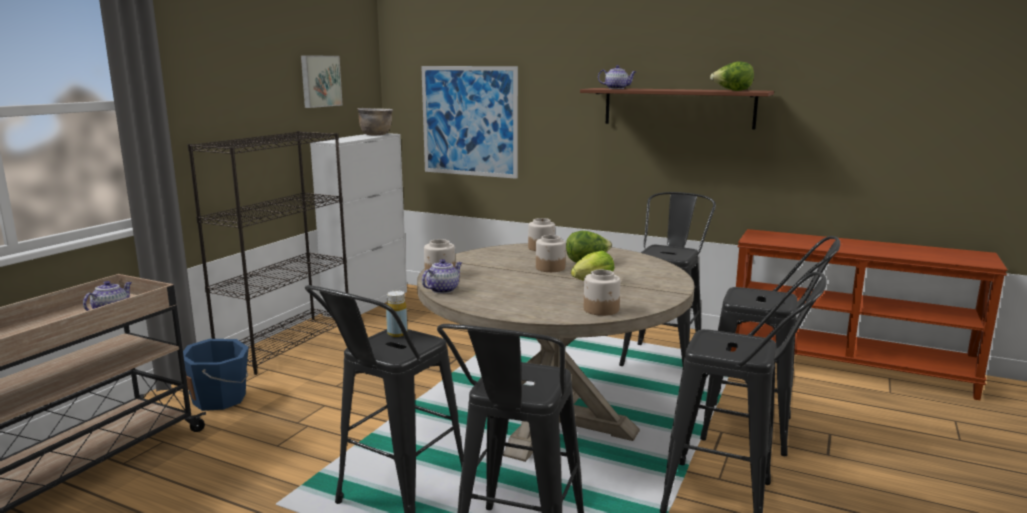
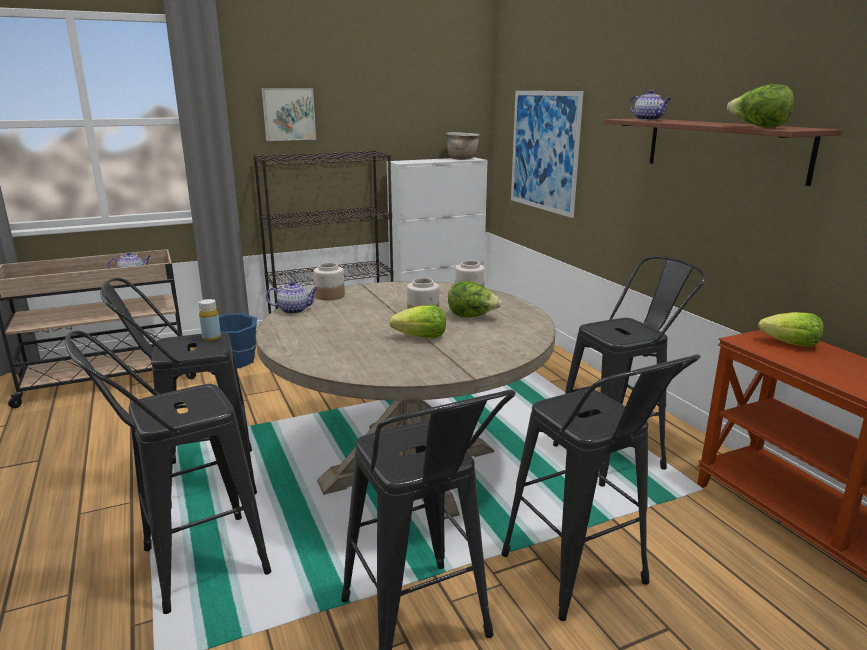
camera: 40 degrees right, 5 degrees up
picture [301,55,343,108] -> picture moved to [262,88,316,141]
jar [584,270,620,316] -> none
none -> lettuce [758,312,824,347]

